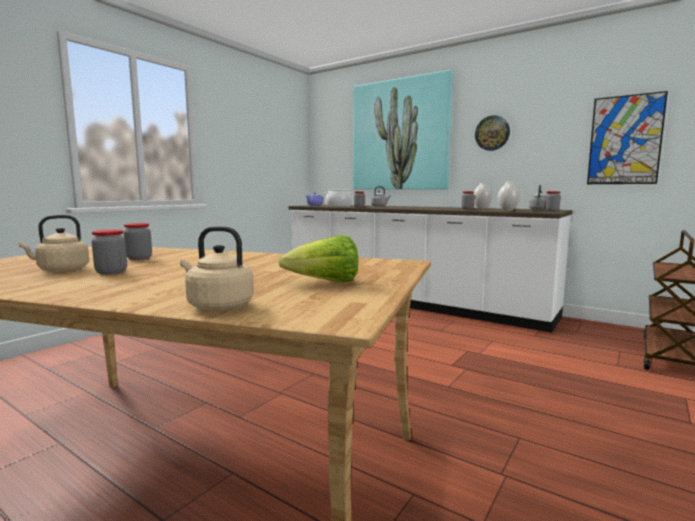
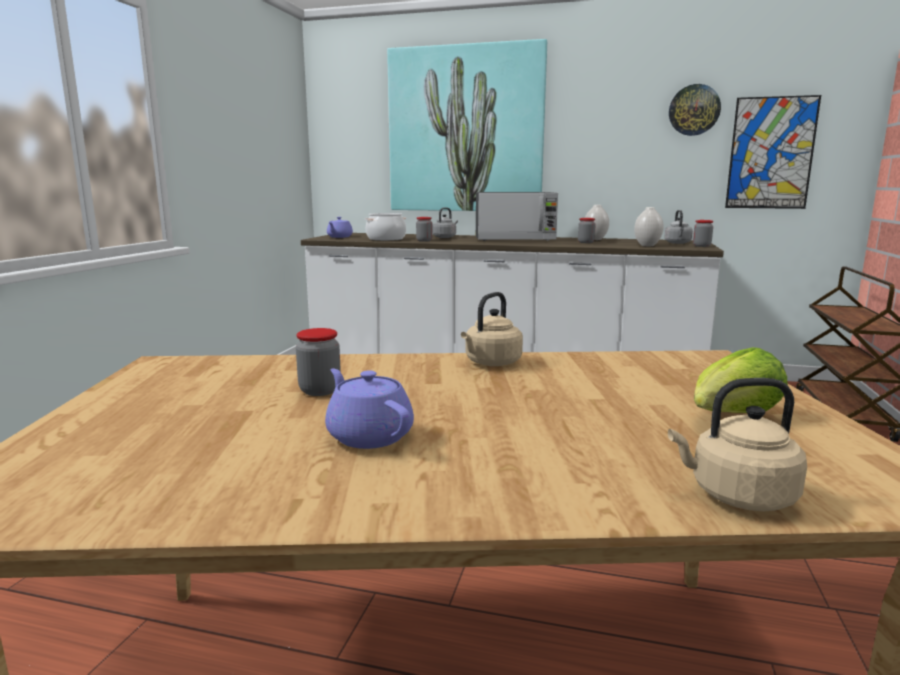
camera: 20 degrees left, 5 degrees up
beige kettle [18,215,89,272] -> beige kettle moved to [461,292,523,366]
jar [91,229,127,275] -> purple teapot [325,369,414,449]
wall clock [475,115,510,151] -> wall clock moved to [669,84,721,136]
none -> microwave [476,192,558,241]

